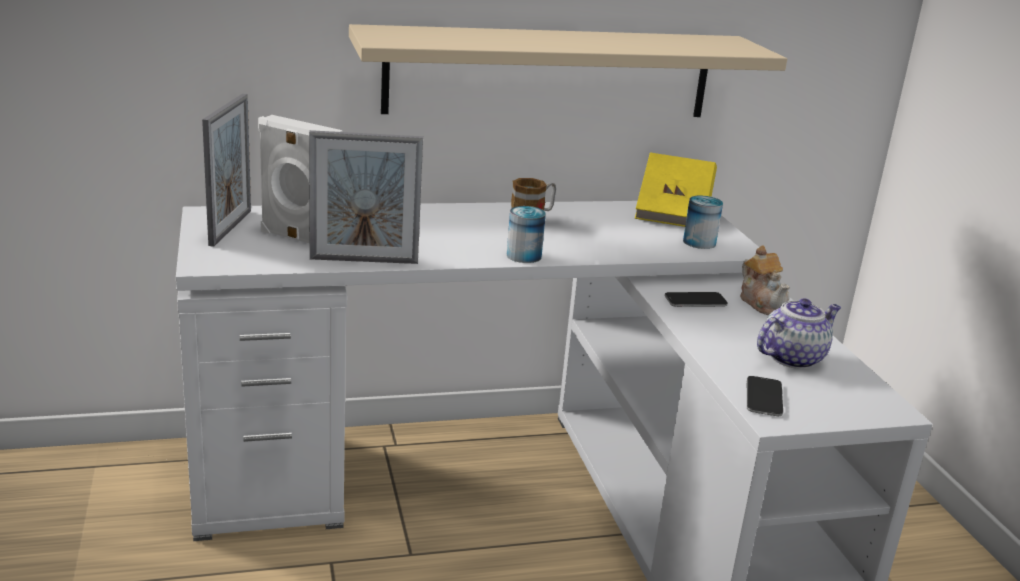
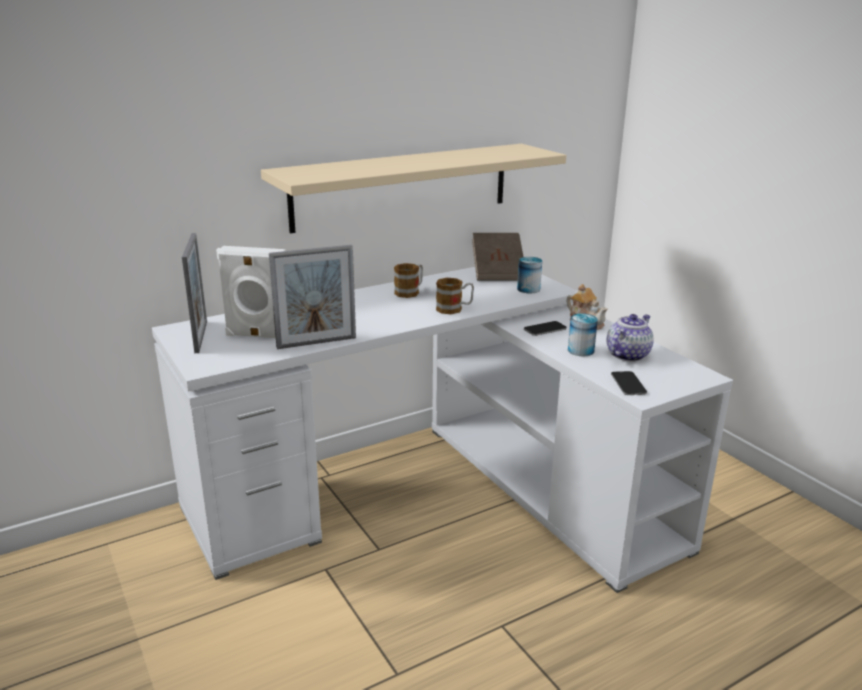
camera: 15 degrees left, 0 degrees up
can [507,206,546,263] -> can moved to [568,313,598,356]
yellow book [635,153,717,227] -> brown book [472,233,523,280]
none -> mug [436,278,474,314]

